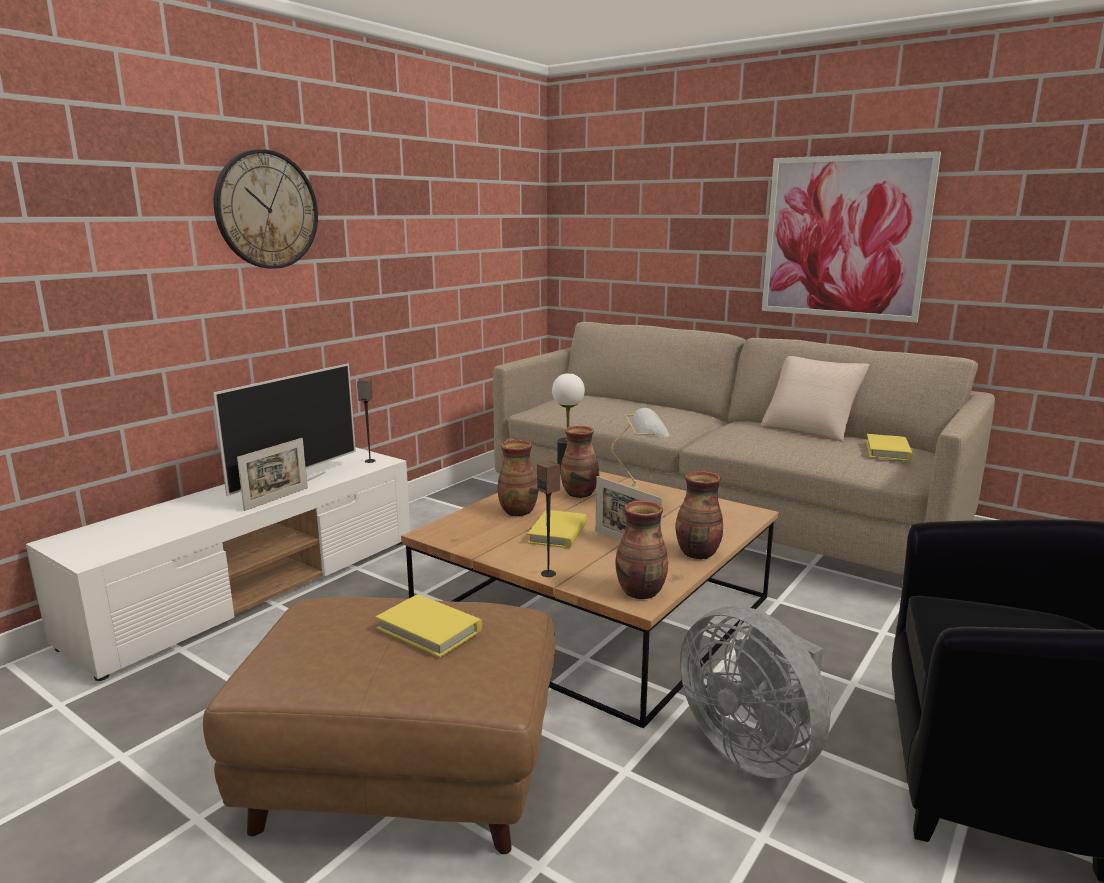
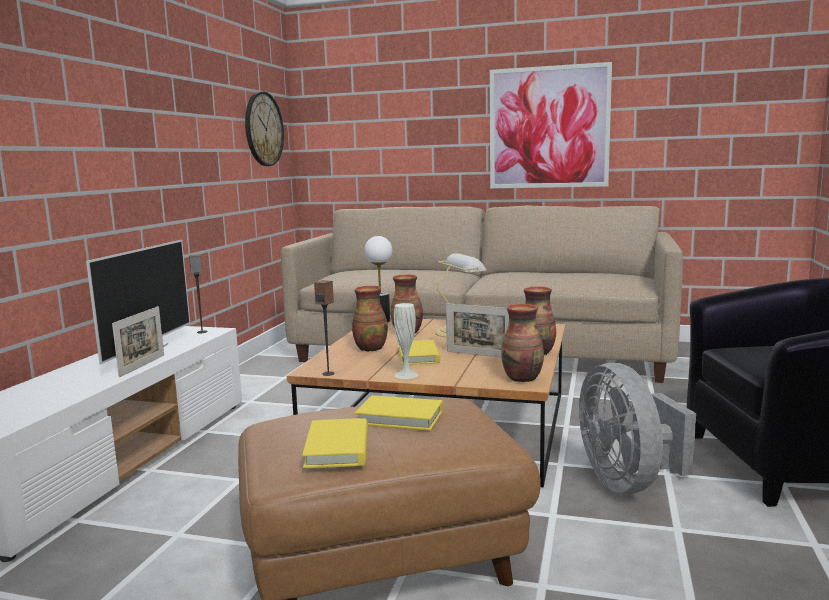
camera: 20 degrees left, 5 degrees down
wall clock [214,149,318,269] -> wall clock moved to [245,91,284,166]
speaker [537,461,560,577] -> speaker moved to [314,280,335,376]
grey fan [680,606,830,778] -> grey fan turned 45 degrees clockwise [579,363,696,494]
beige pillow [761,356,869,442] -> none
yellow book [866,434,913,461] -> yellow book moved to [302,418,368,468]
none -> white vase [394,303,418,379]

